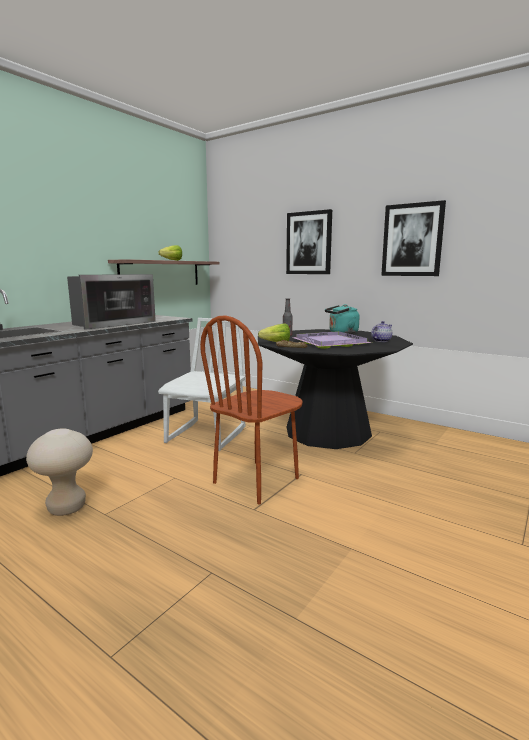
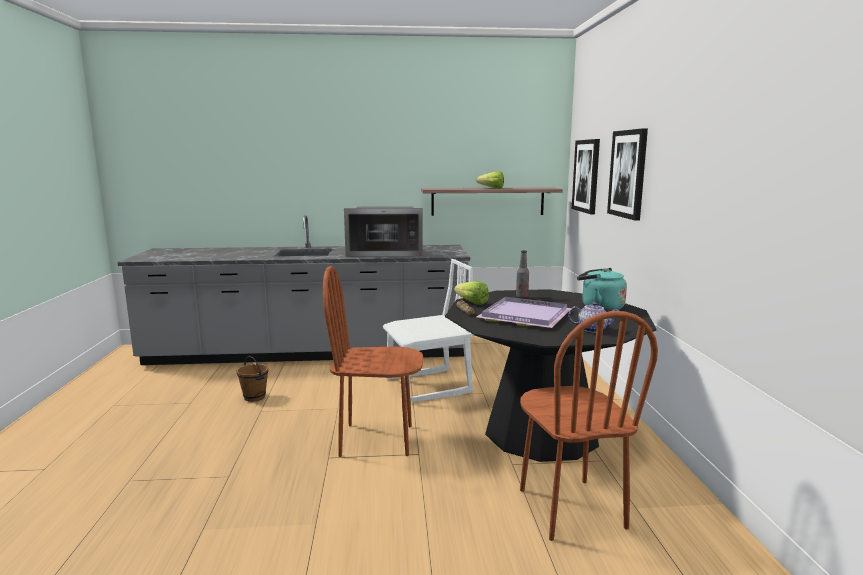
camera: 50 degrees right, 0 degrees up
beige stool [26,428,93,516] -> brown bucket [237,356,268,402]
picture [381,200,446,276] -> picture moved to [572,139,600,214]
none -> brown chair [520,311,658,541]

